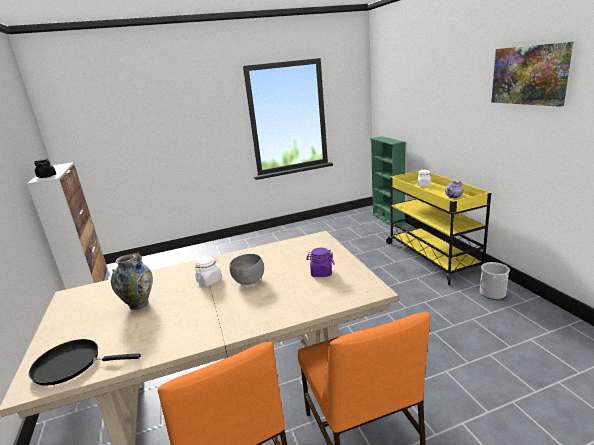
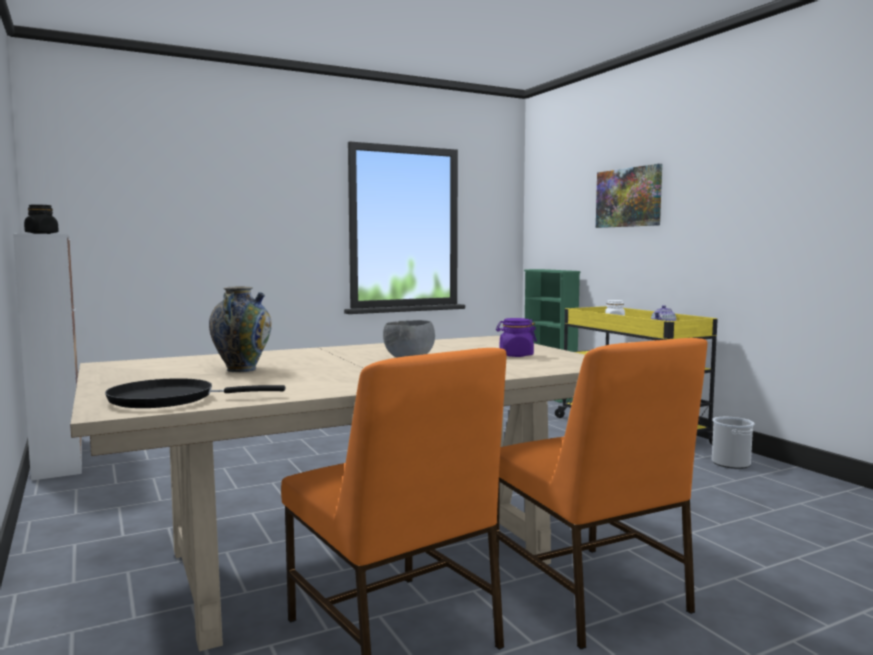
camera: 10 degrees left, 15 degrees down
white jar [195,256,222,286] -> none
picture [491,42,573,107] -> picture moved to [596,164,662,228]

